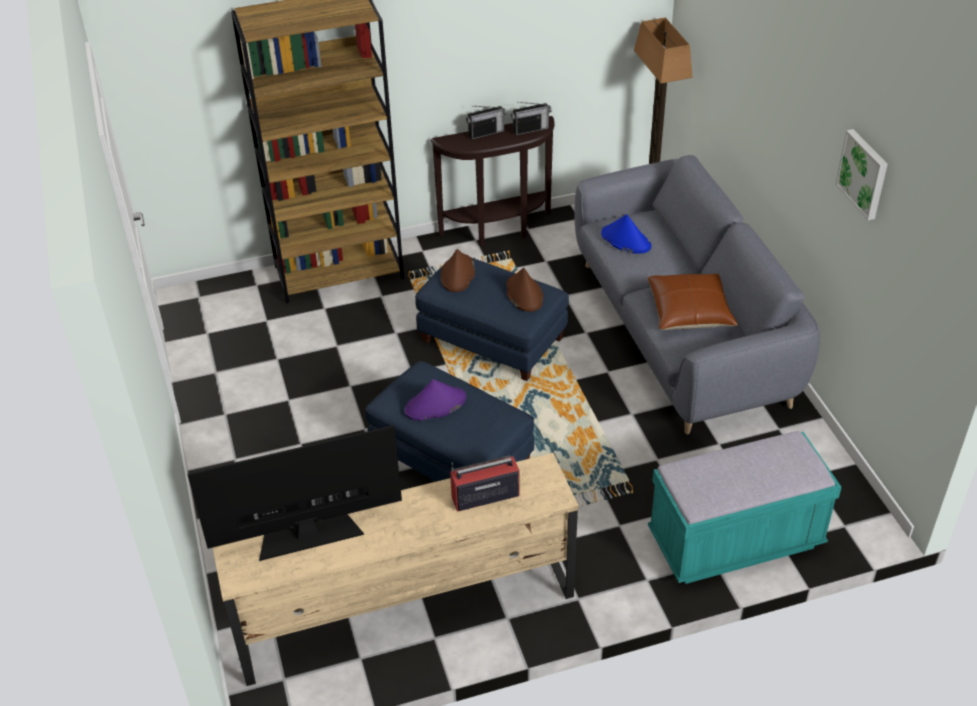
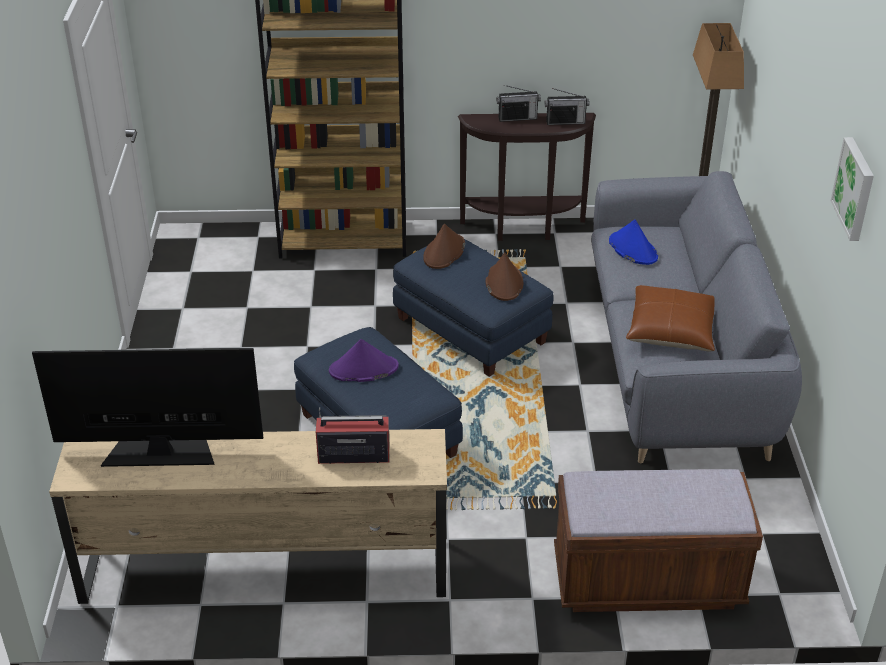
camera: 15 degrees right, 5 degrees down
turquoise bench [648,431,842,584] -> brown bench [554,469,763,612]

